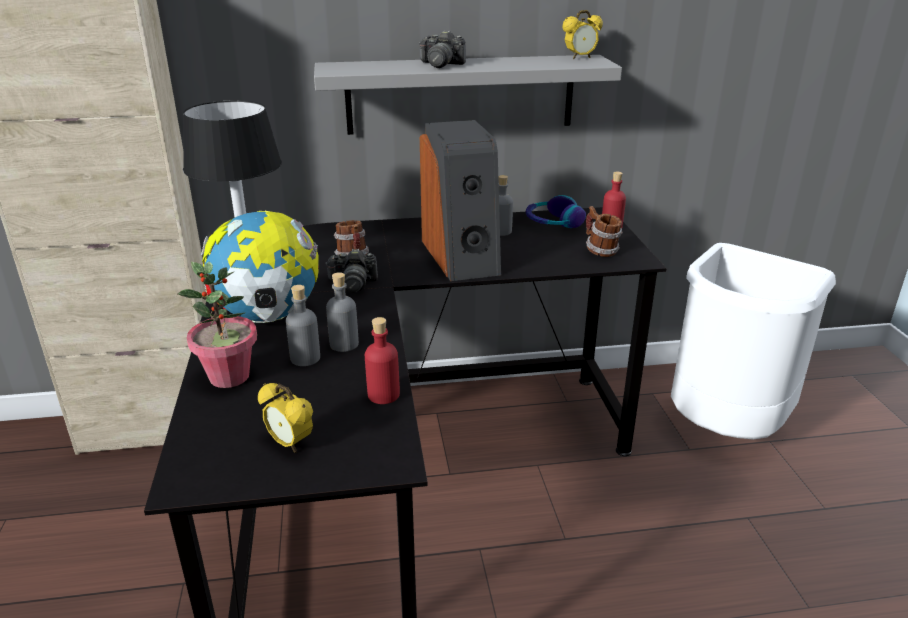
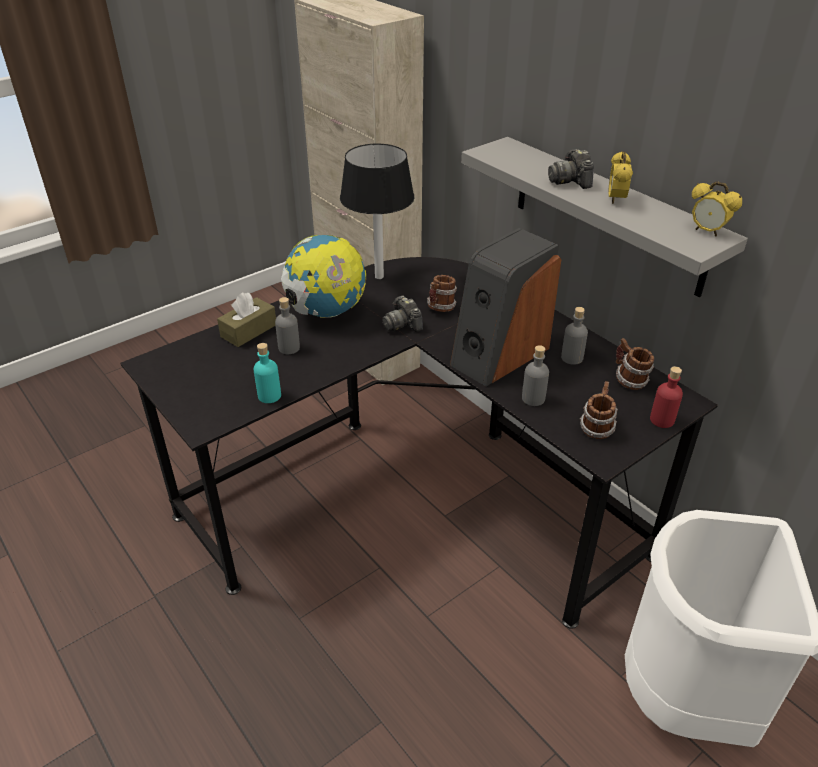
camera: 60 degrees right, 10 degrees up
potted plant [178,262,257,388] -> brown tissue box [217,292,276,347]
alarm clock [258,383,313,453] -> alarm clock moved to [608,151,633,204]
grey bottle [326,272,359,352] -> grey bottle moved to [522,345,549,406]
red bottle [365,317,400,404] -> turquoise bottle [253,343,281,403]
headphones [526,195,586,228] -> mug [616,338,654,390]

